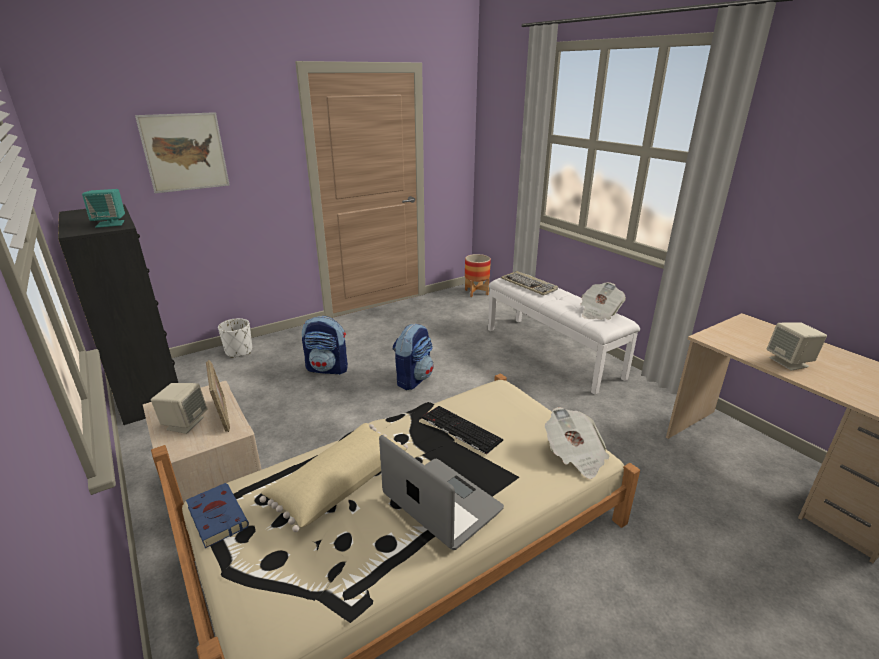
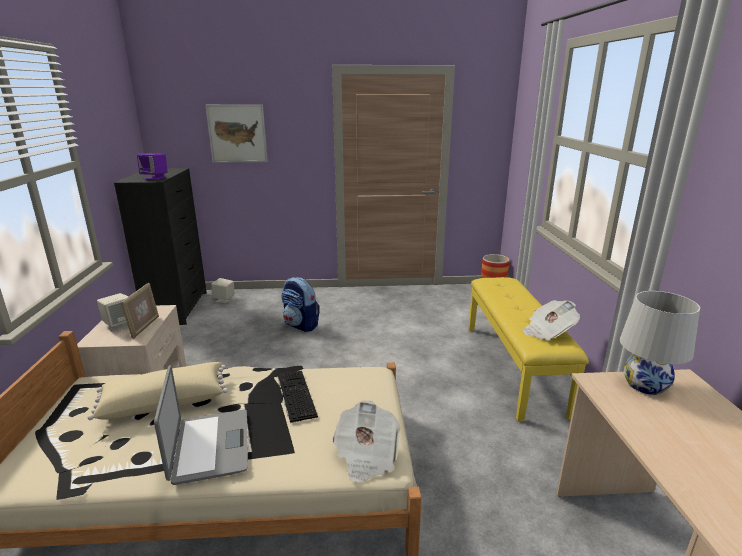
camera: 30 degrees right, 5 degrees down
turquoise speaker [82,189,125,228] -> purple speaker [137,154,168,180]
blue book [186,483,249,548] -> none
white planter [218,318,252,358] -> none
backpack [393,324,433,390] -> none
white bench [488,274,640,395] -> yellow bench [469,277,589,422]
keyboard [501,271,558,296] -> none
beige speaker [767,322,827,371] -> beige speaker moved to [211,278,234,303]
none -> white table lamp [620,291,700,395]

